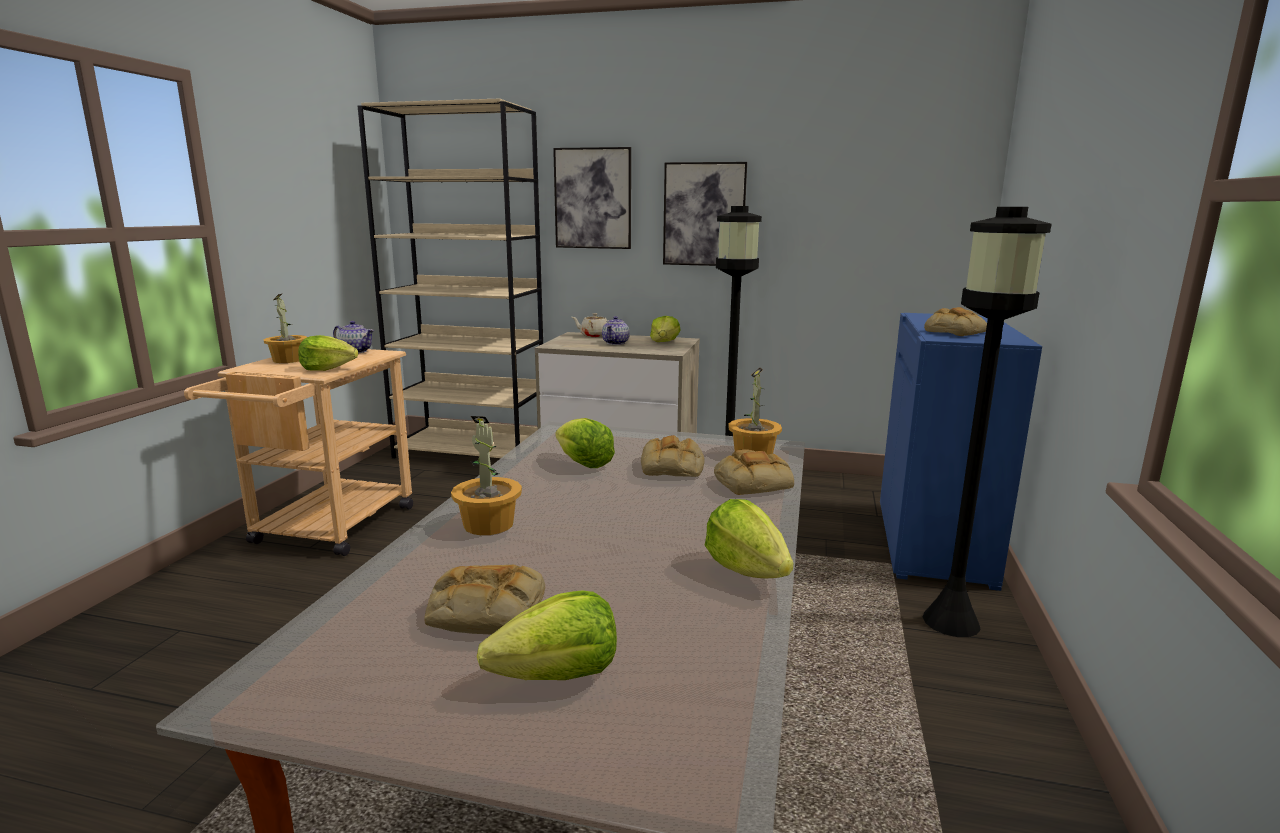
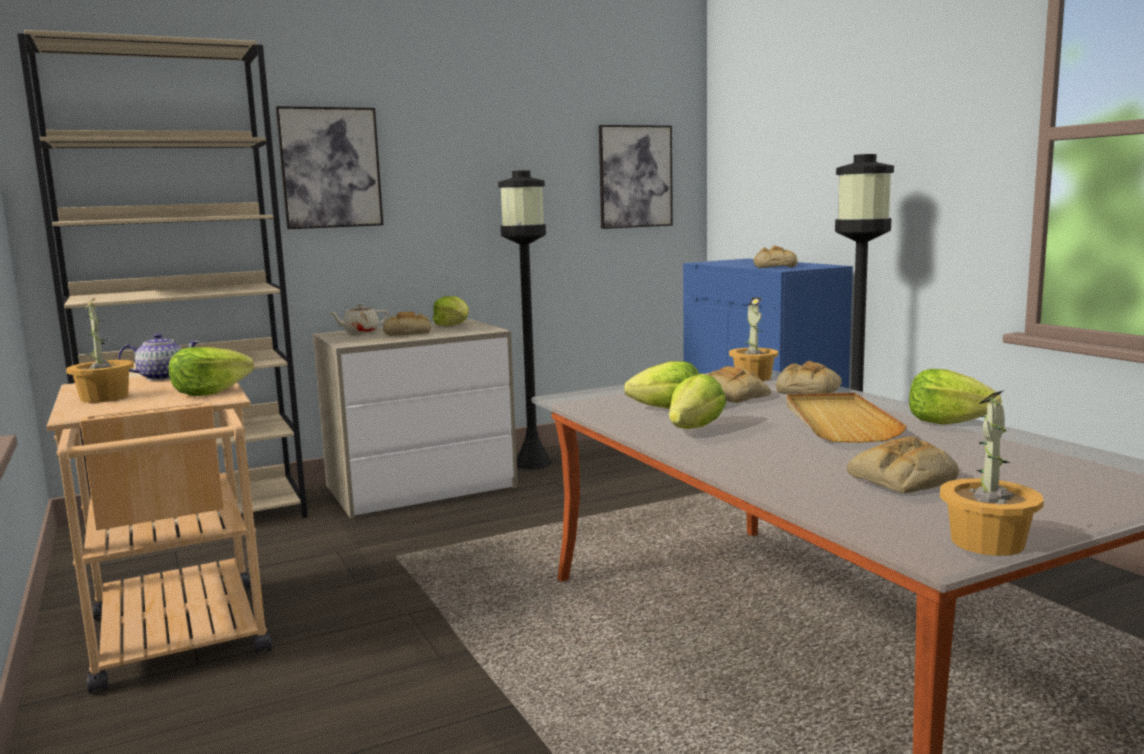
camera: 40 degrees left, 5 degrees down
potted plant [451,416,522,535] -> potted plant moved to [940,391,1044,556]
lettuce [477,590,617,680] -> lettuce moved to [669,373,726,429]
teapot [602,316,630,345] -> bread [383,312,431,336]
picture [663,162,747,266] -> picture moved to [599,125,673,229]
none -> beige tray [786,393,907,443]

